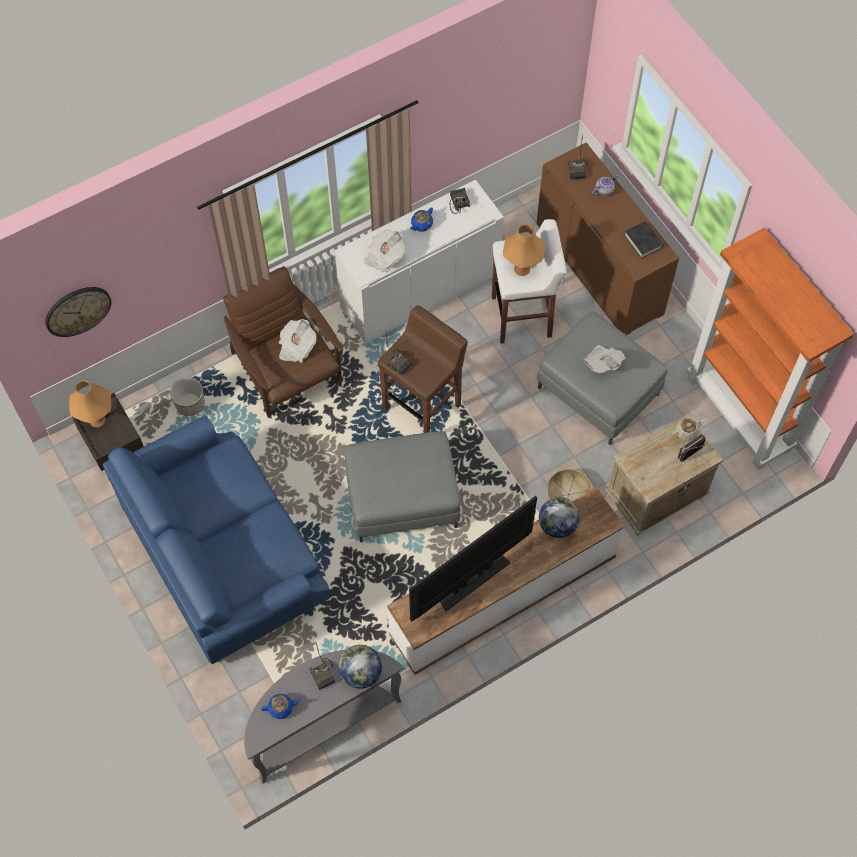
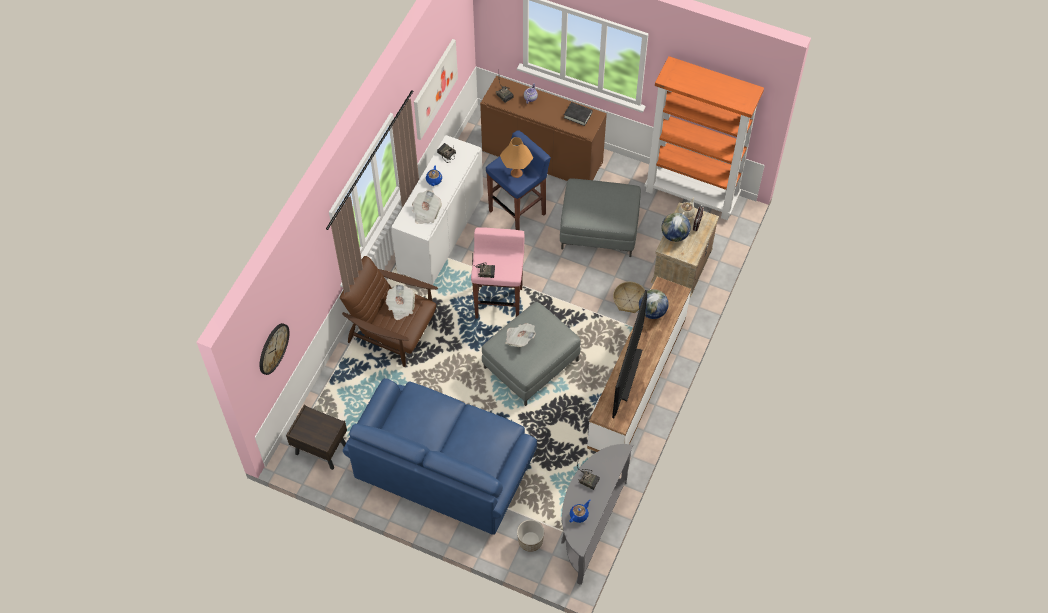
camera: 35 degrees left, 5 degrees down
orange table lamp [69,380,111,427] -> none
planter [170,377,205,416] -> planter moved to [517,520,544,552]
globe [338,645,382,689] -> globe moved to [661,213,691,242]
brown stool [378,305,468,433] -> pink stool [471,227,525,319]
white stool [492,219,567,344] -> blue stool [486,130,551,230]
newspaper [583,345,626,373] -> newspaper moved to [506,323,536,347]
none -> picture [414,39,458,140]

